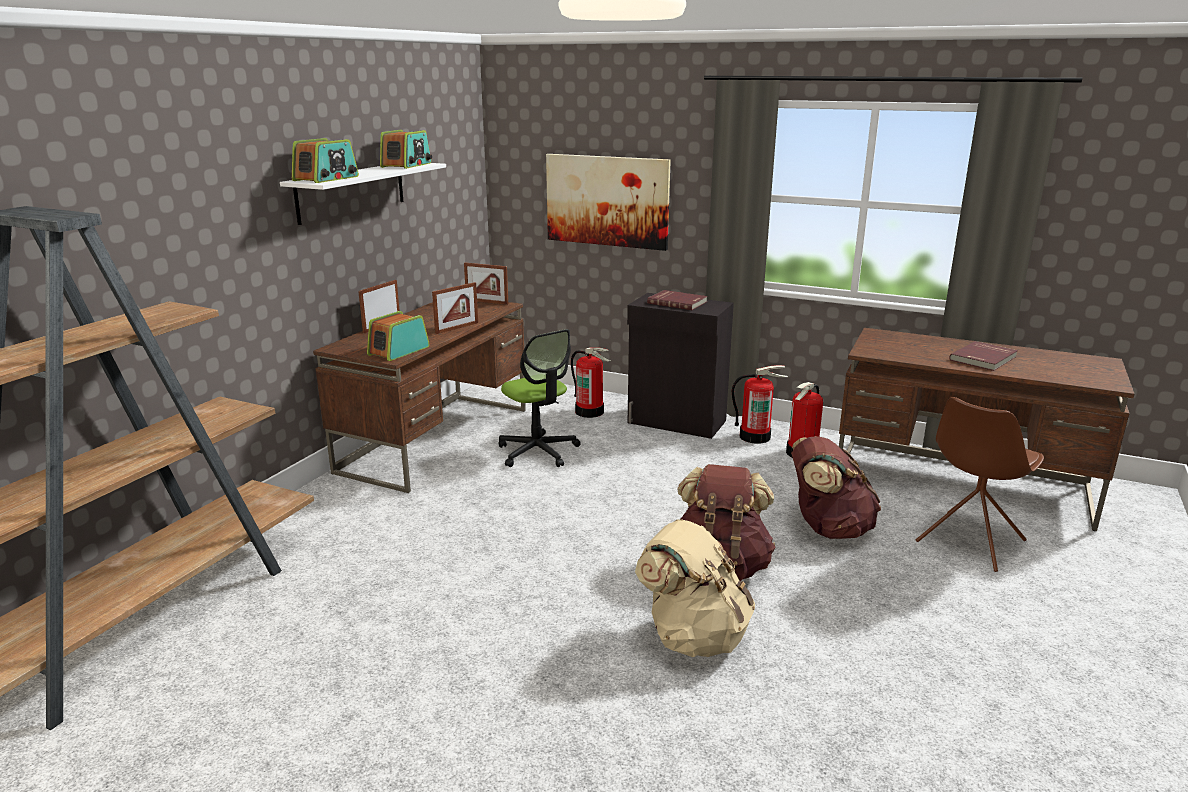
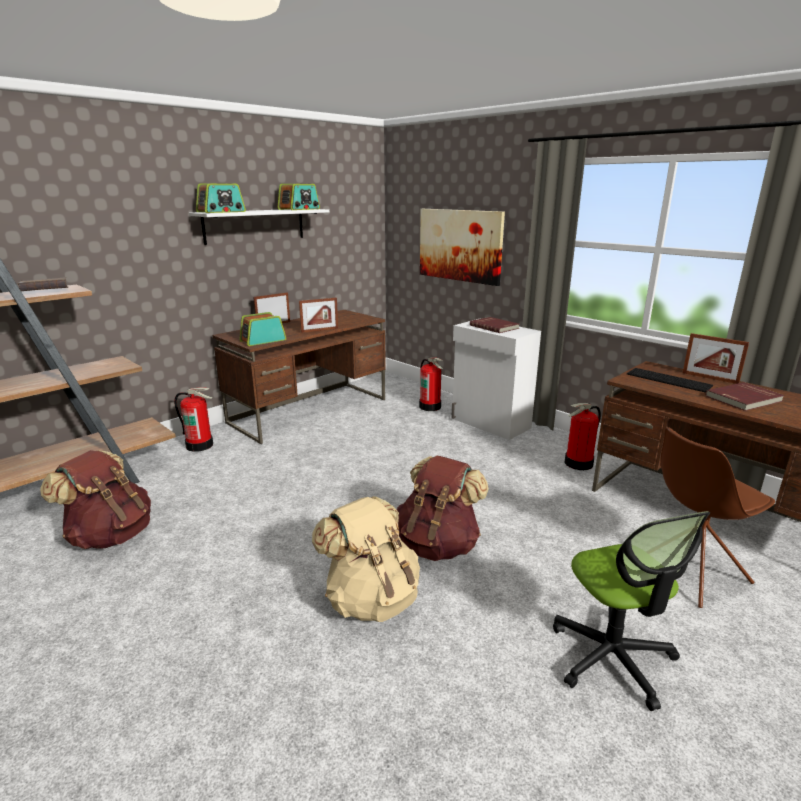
camera: 20 degrees right, 0 degrees up
picture frame [464,263,508,305] -> picture frame moved to [683,333,749,384]
office chair [499,329,581,467] -> office chair moved to [553,511,710,711]
black cabinet [627,293,734,439] -> white cabinet [451,319,541,440]
fire extinguisher [732,365,788,444] -> fire extinguisher moved to [174,387,213,452]
brown backpack [791,436,881,539] -> brown backpack moved to [40,450,151,549]
none -> brown book [18,277,69,291]
none -> keyboard [627,368,713,392]

